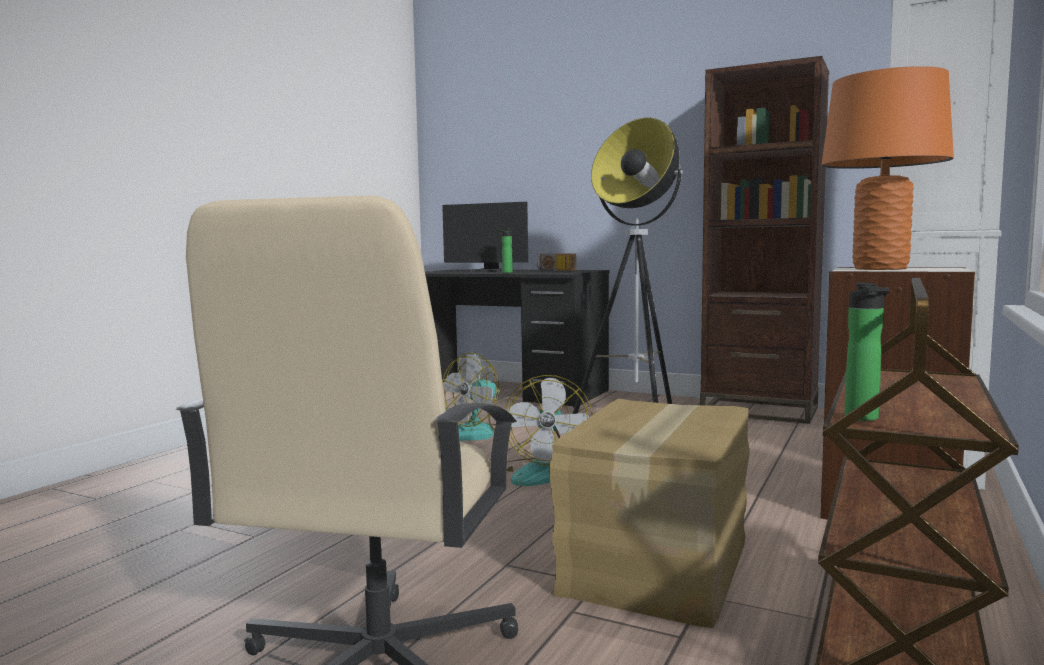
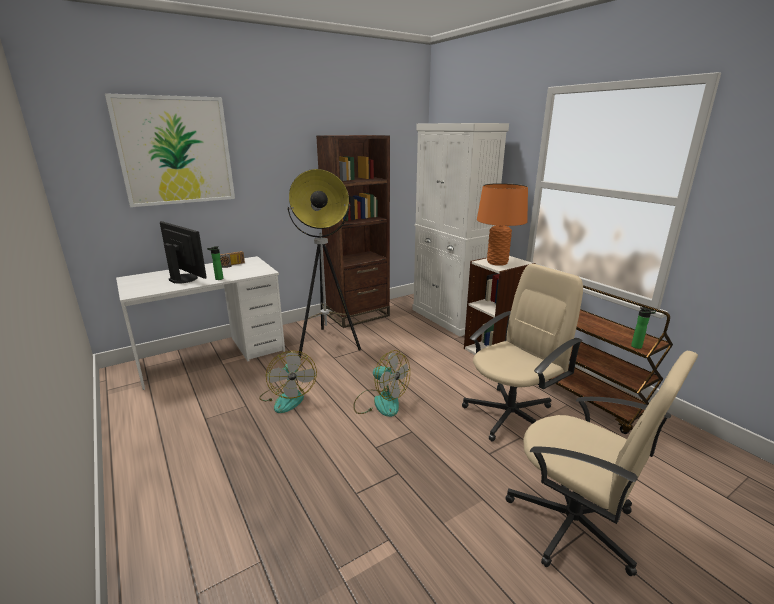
camera: 60 degrees left, 15 degrees up
black desk [425,269,610,408] -> white desk [116,256,285,390]
monitor [442,202,528,272] -> monitor turned 105 degrees counterclockwise [160,221,207,284]
cardboard box [549,398,750,628] -> beige office chair [462,264,583,441]
none -> picture [105,93,235,207]

